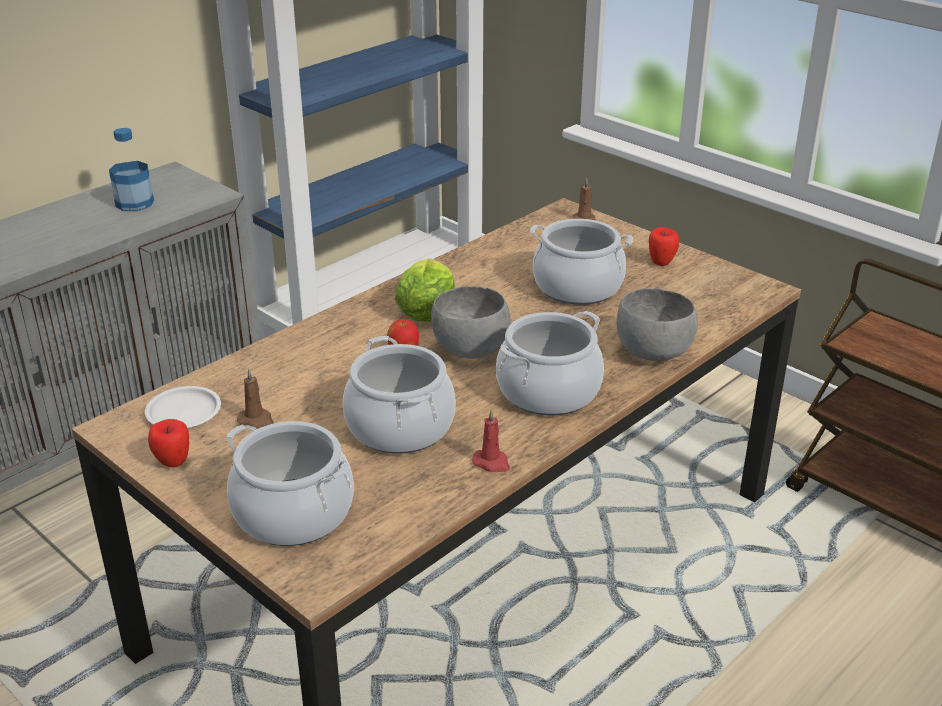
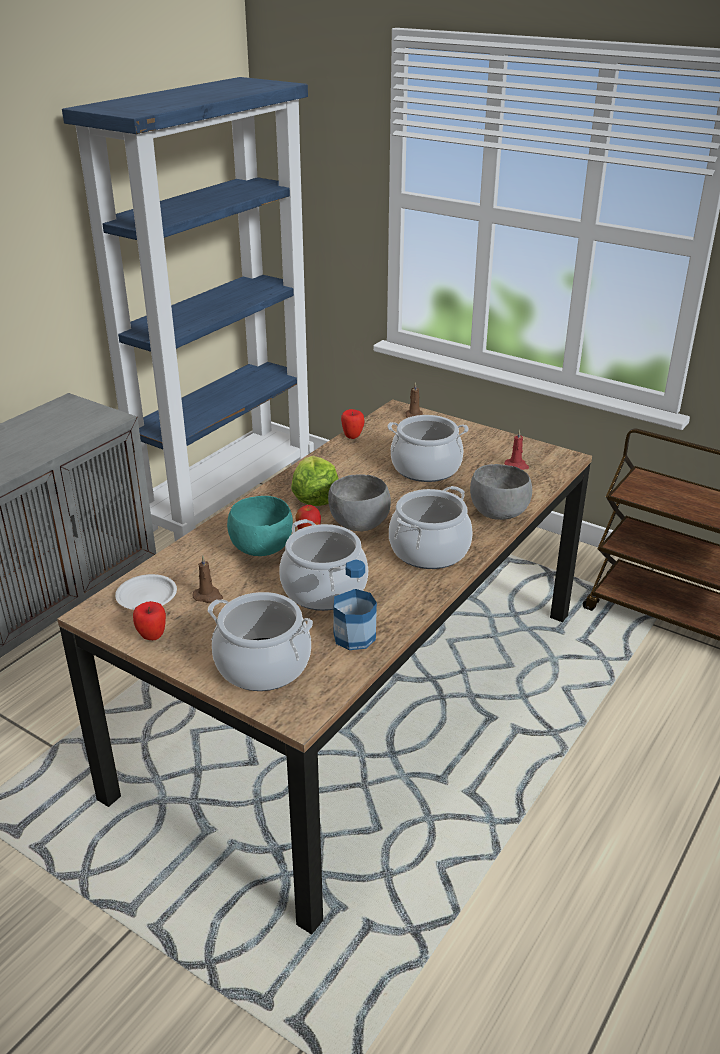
camera: 10 degrees left, 0 degrees up
bottle [109,127,154,211] -> bottle moved to [333,559,377,650]
red candle [472,409,510,472] -> red candle moved to [504,429,529,470]
apple [649,227,679,266] -> apple moved to [341,409,364,439]
none -> turquoise bowl [227,496,293,556]

